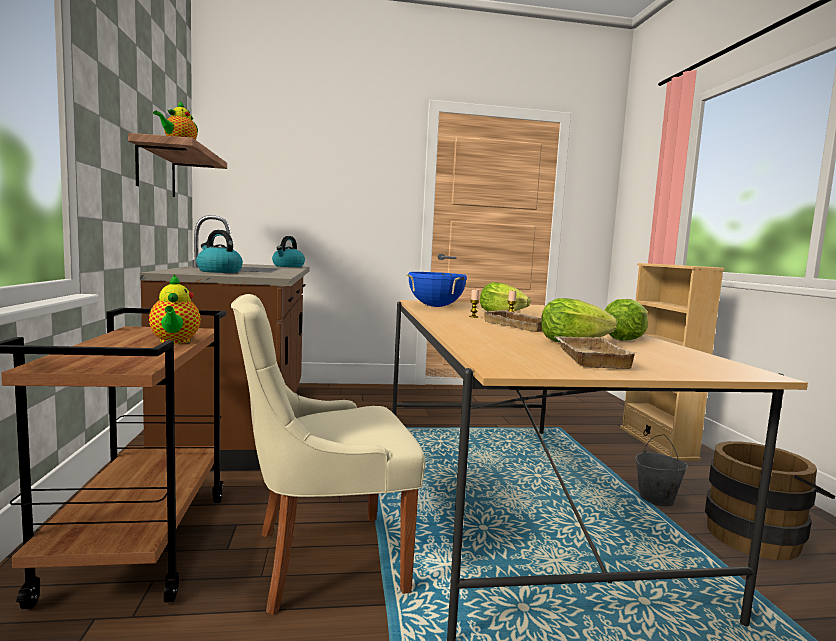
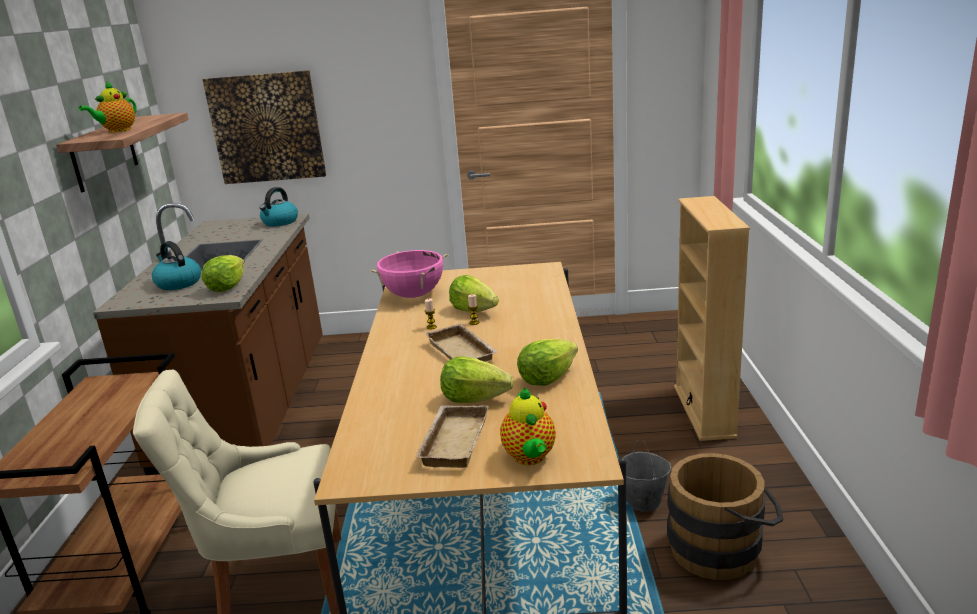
camera: 10 degrees right, 15 degrees up
teapot [149,274,201,344] -> teapot moved to [500,388,556,465]
blue cooking pot [406,272,467,307] -> pink cooking pot [370,250,449,298]
none -> picture [202,70,326,184]
none -> lettuce [202,255,245,292]

